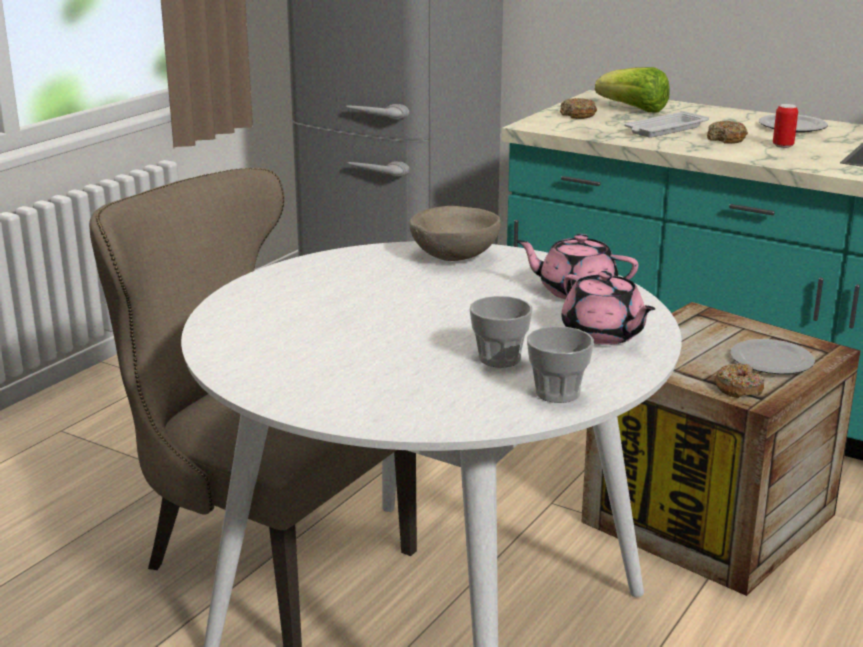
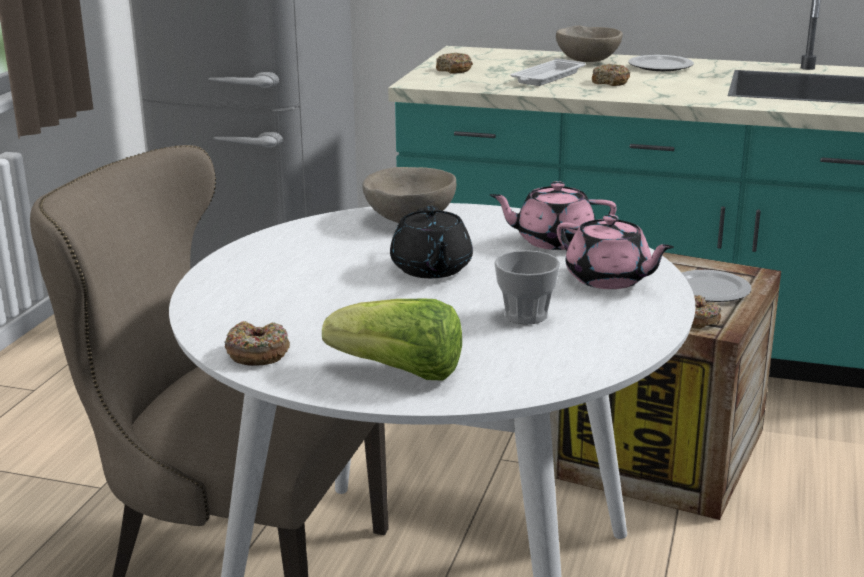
camera: 15 degrees left, 0 degrees up
cup [527,326,594,403] -> none
lettuce [595,67,669,113] -> lettuce moved to [322,298,462,381]
can [773,104,798,148] -> none
none -> donut [224,321,290,366]
none -> black teapot [390,206,473,278]
none -> beige bowl [556,25,623,62]

